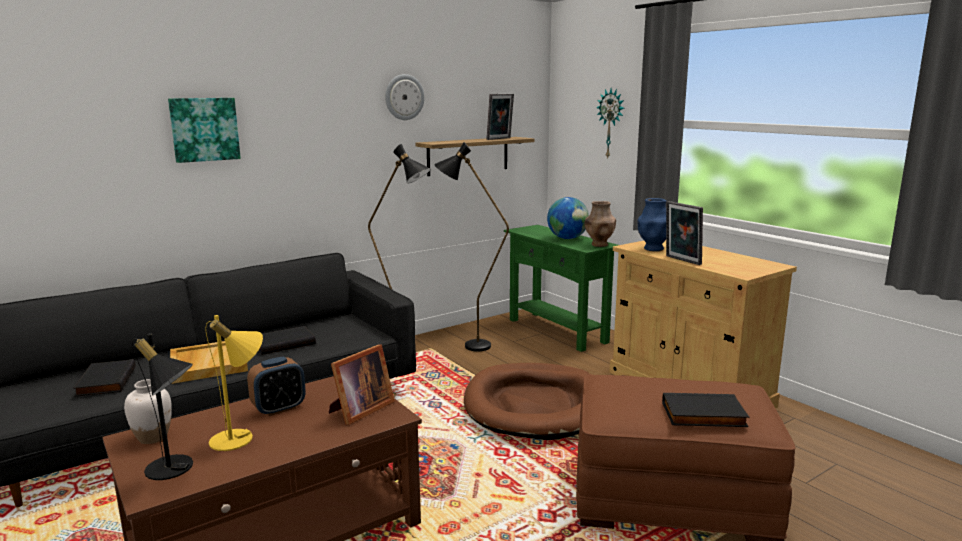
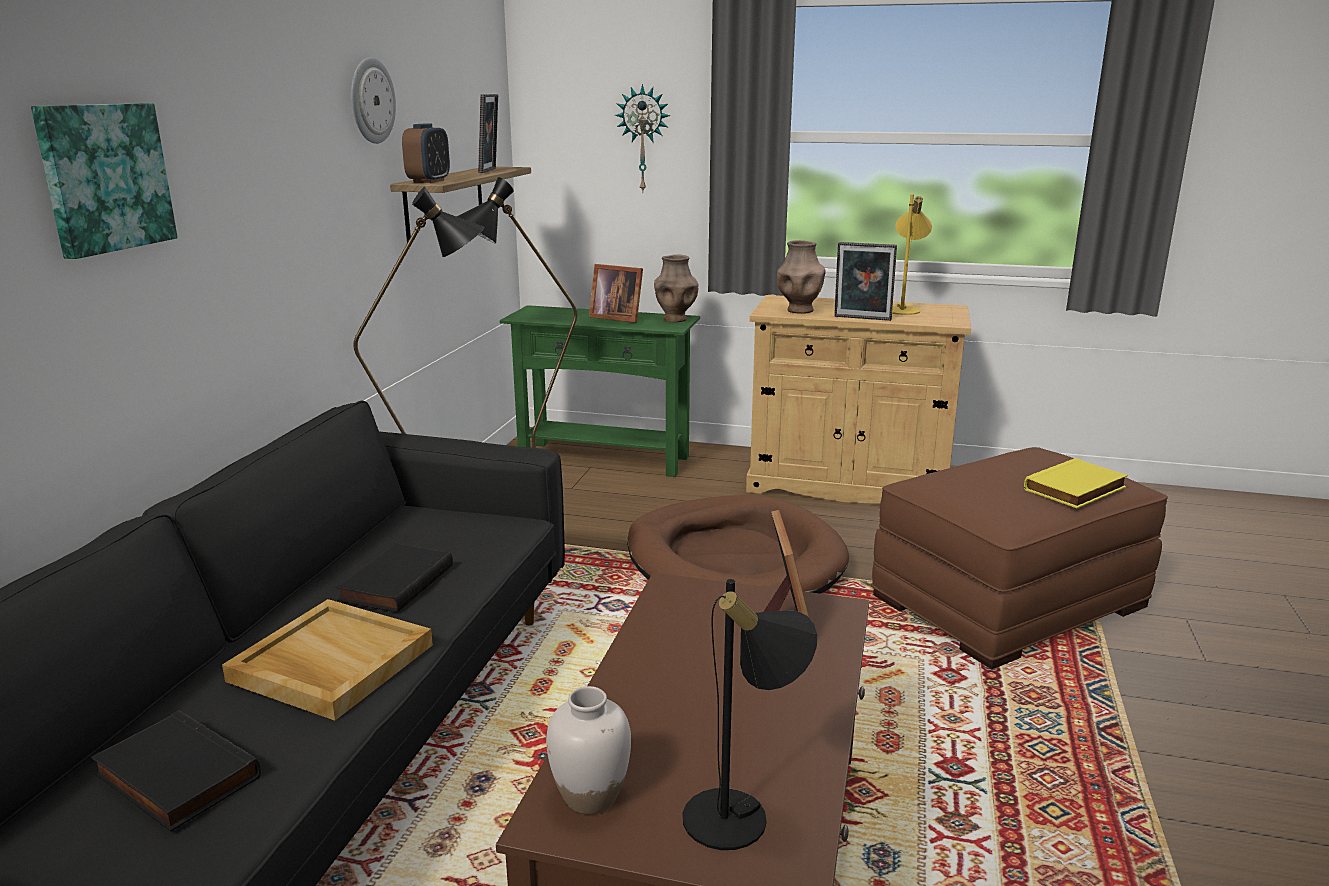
camera: 40 degrees left, 5 degrees up
yellow table lamp [205,315,263,451] -> yellow table lamp moved to [892,194,932,315]
alarm clock [247,356,306,416] -> alarm clock moved to [402,124,450,183]
globe [547,197,589,239] -> picture frame [589,264,643,323]
blue vase [637,198,666,251] -> brown vase [777,240,826,314]
black book [662,393,749,427] -> yellow book [1024,458,1128,508]

